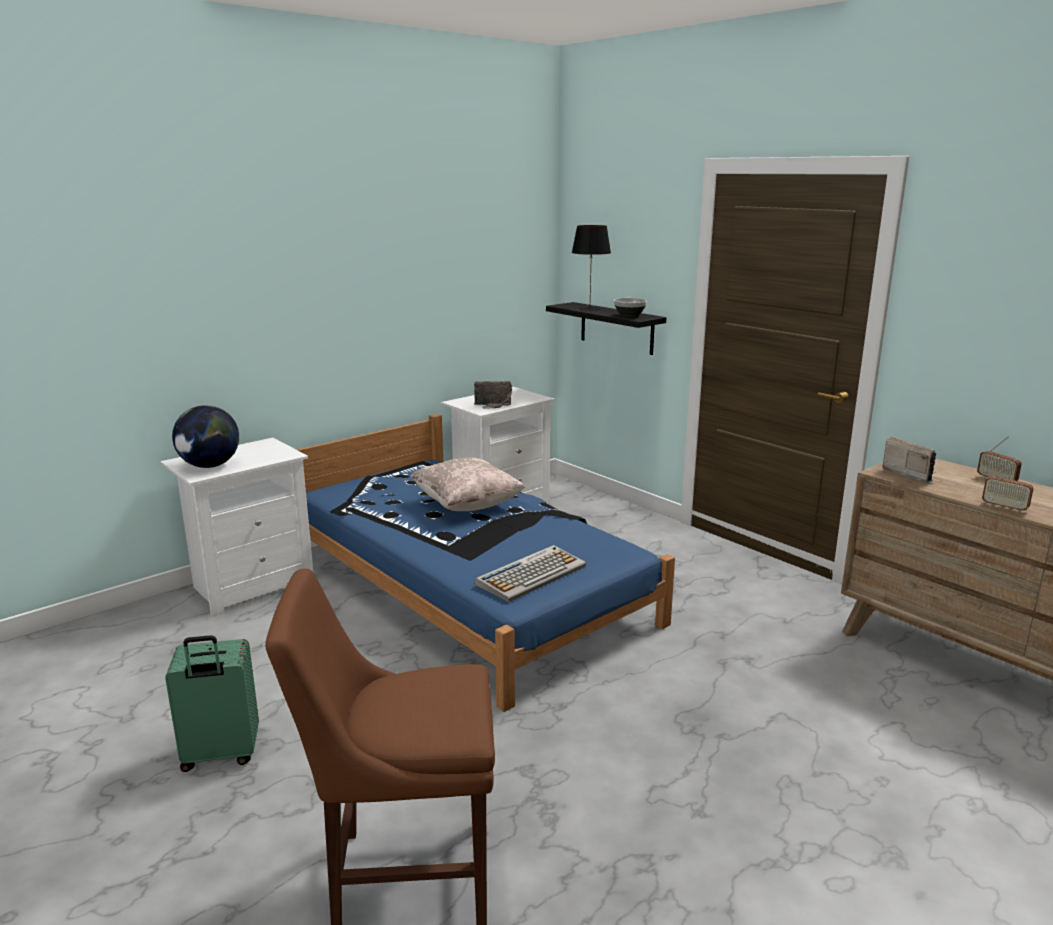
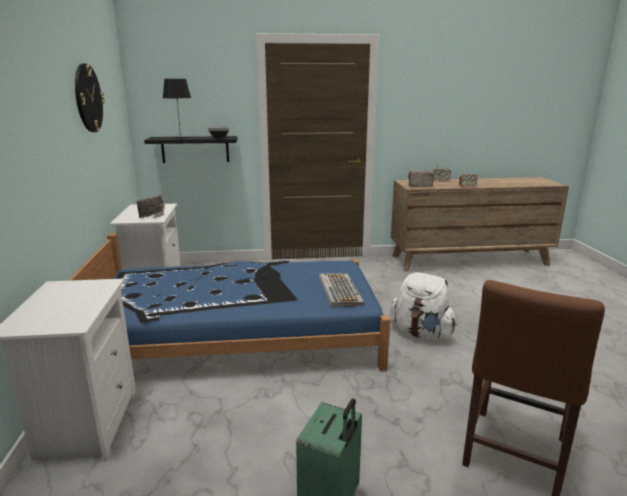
camera: 55 degrees left, 0 degrees up
globe [172,405,239,468] -> none
beige pillow [410,458,525,511] -> none
none -> wall clock [75,64,105,132]
none -> white backpack [389,272,456,340]

